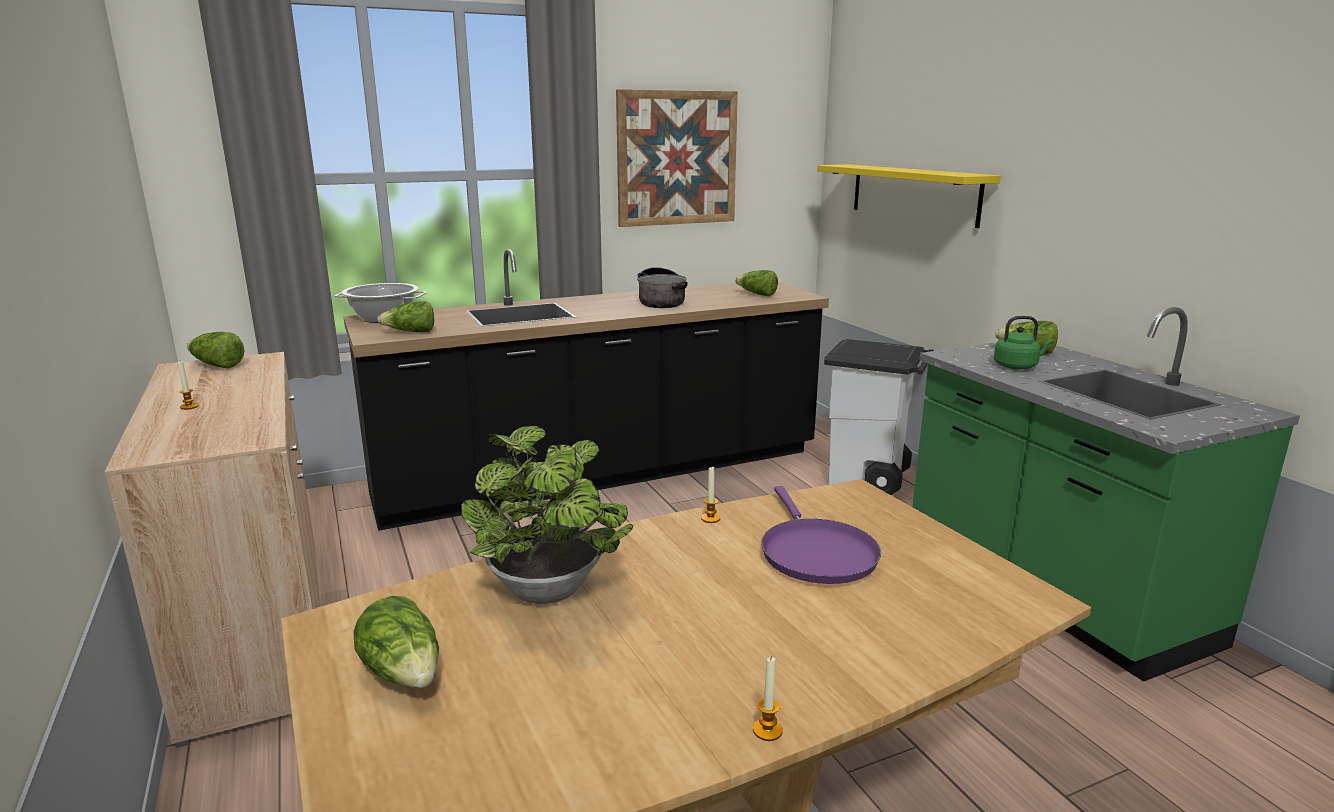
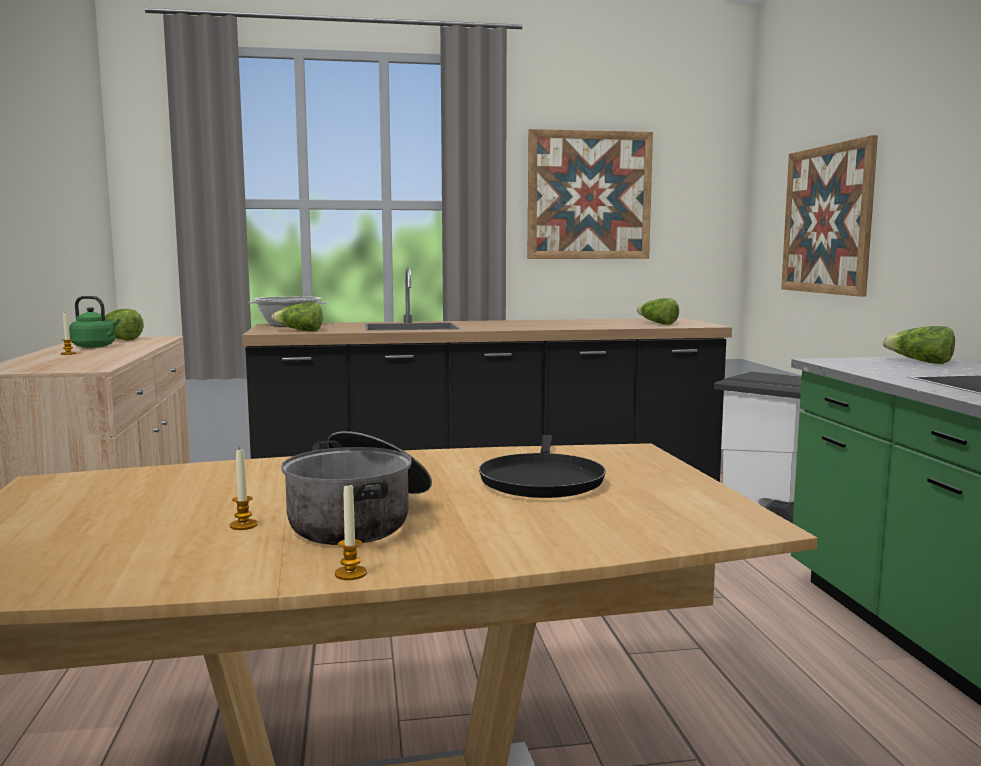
camera: 15 degrees right, 10 degrees down
lettuce [353,596,439,688] -> none
potted plant [461,426,634,604] -> none
cooking pot [637,267,688,308] -> cooking pot moved to [281,431,432,545]
candle [701,466,720,523] -> candle moved to [230,447,258,530]
purple frying pan [761,486,881,584] -> black frying pan [479,435,606,498]
yellow shelf [817,164,1001,228] -> picture [781,135,878,297]
green kettle [994,316,1054,370] -> green kettle moved to [69,296,120,348]

